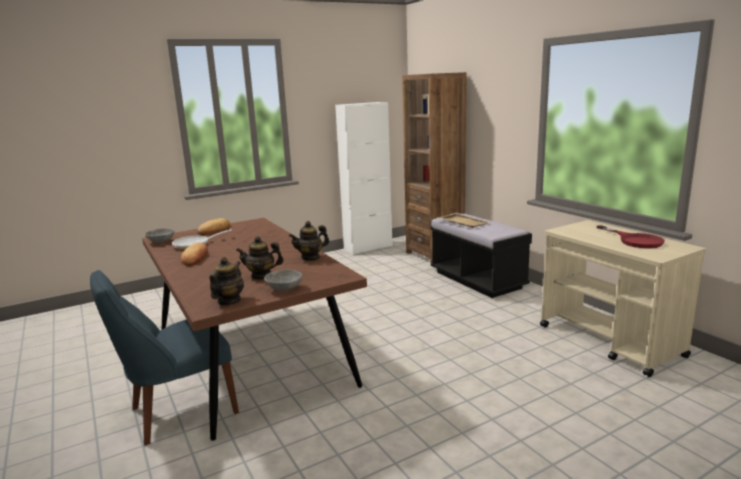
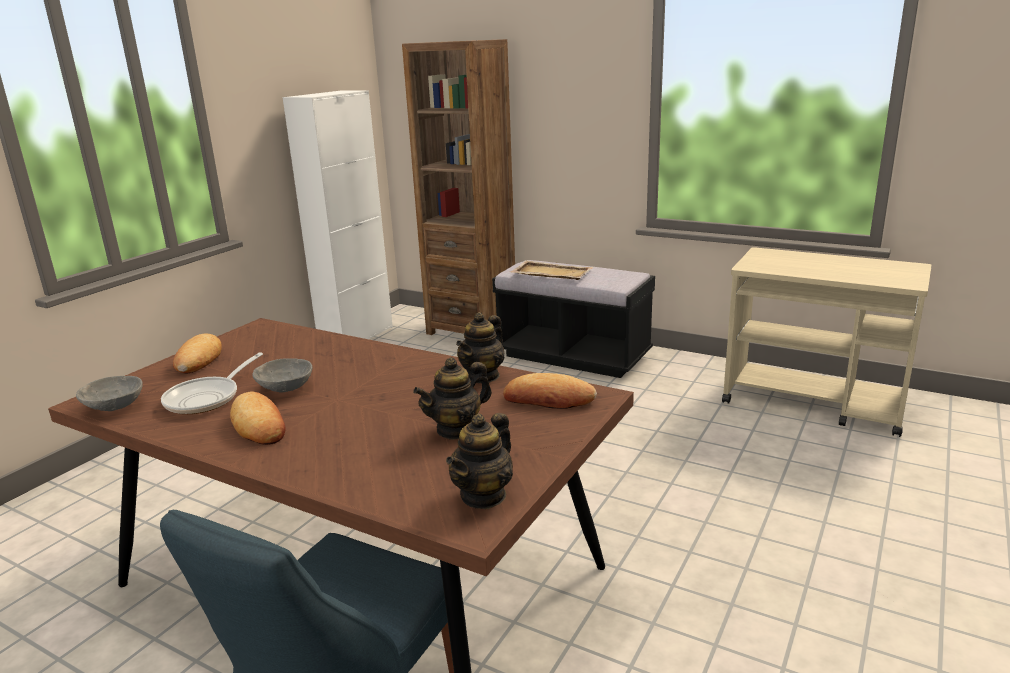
camera: 30 degrees left, 5 degrees up
teapot [209,257,244,305] -> teapot turned 135 degrees counterclockwise [446,413,513,509]
grey bowl [264,270,302,291] -> grey bowl moved to [252,358,312,393]
red frying pan [597,225,665,248] -> none
none -> bread [503,373,597,409]

